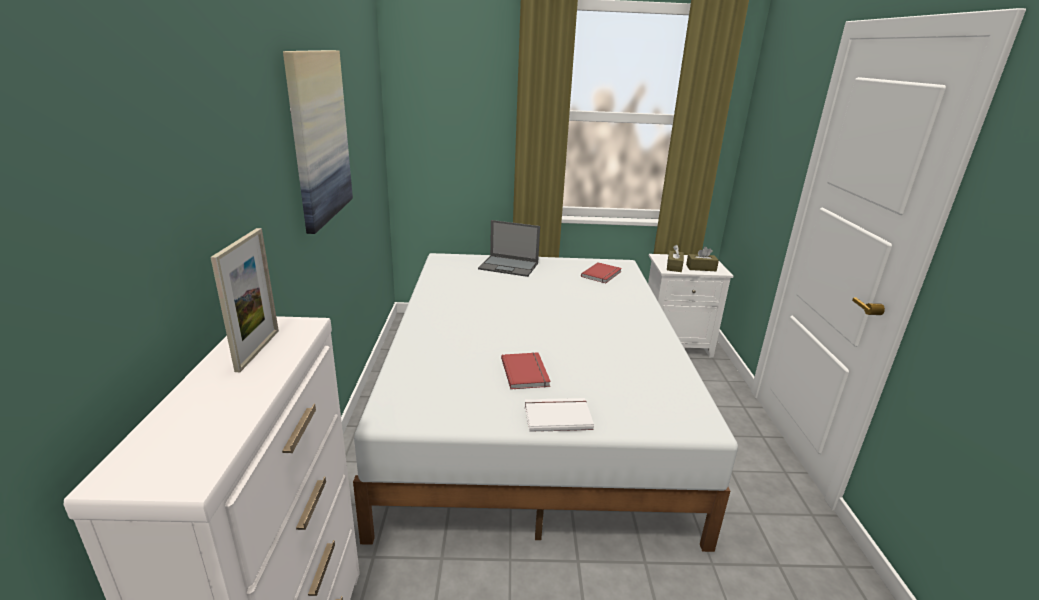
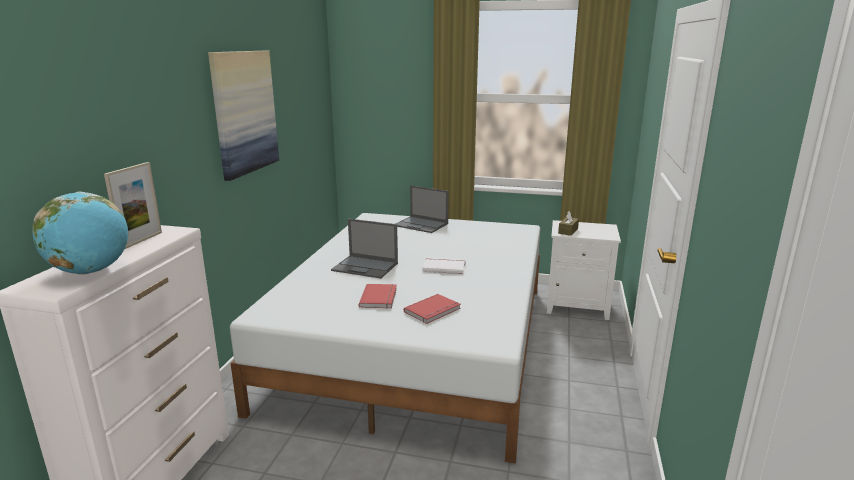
camera: 15 degrees right, 5 degrees down
white book [525,398,594,432] -> white book moved to [422,257,465,274]
red book [581,262,622,283] -> red book moved to [404,294,461,324]
brown tissue box [686,247,719,271] -> none
none -> globe [32,192,128,274]
none -> laptop [331,219,398,279]

